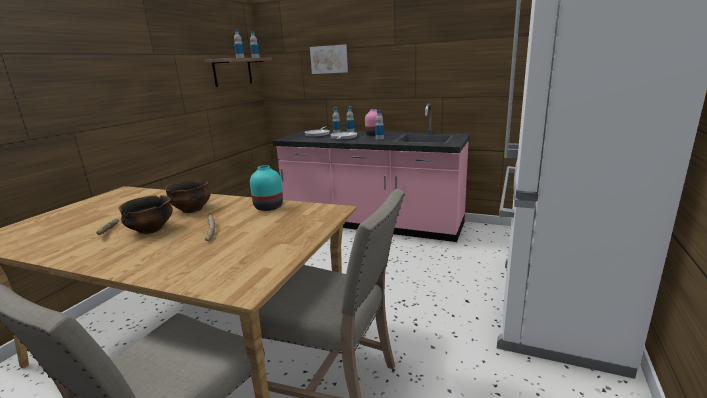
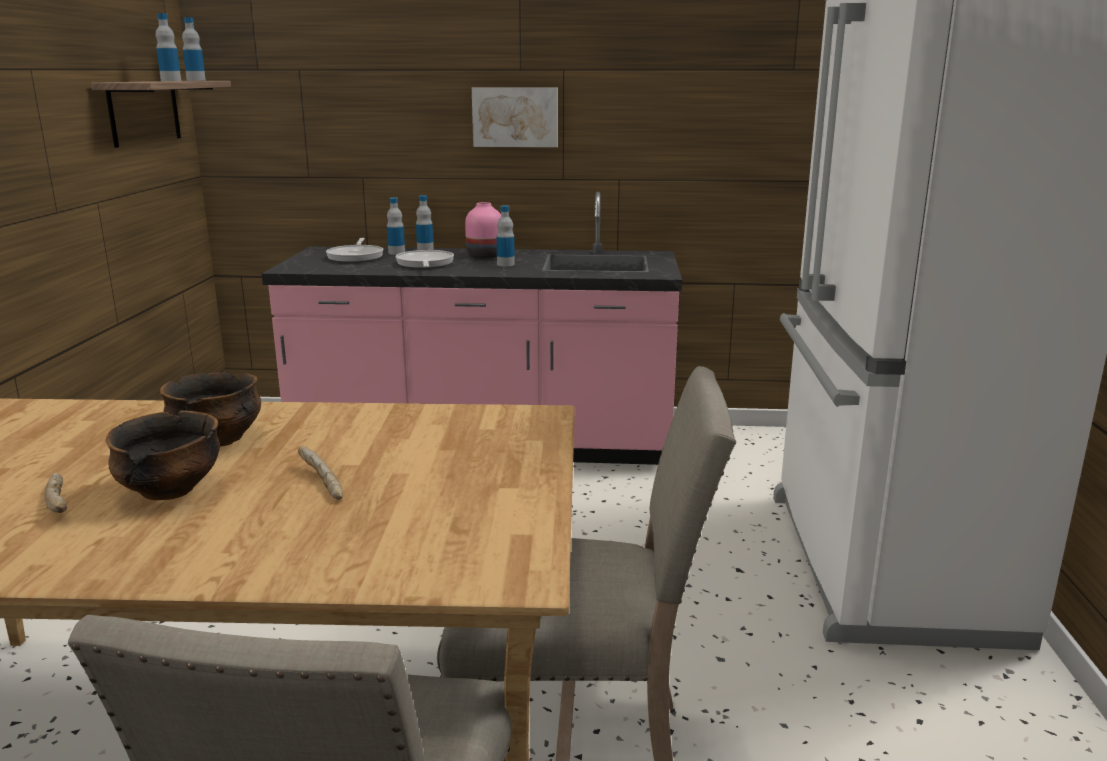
camera: 20 degrees left, 0 degrees up
turquoise vase [250,165,283,211] -> none
picture [310,44,348,74] -> picture moved to [472,87,558,147]

